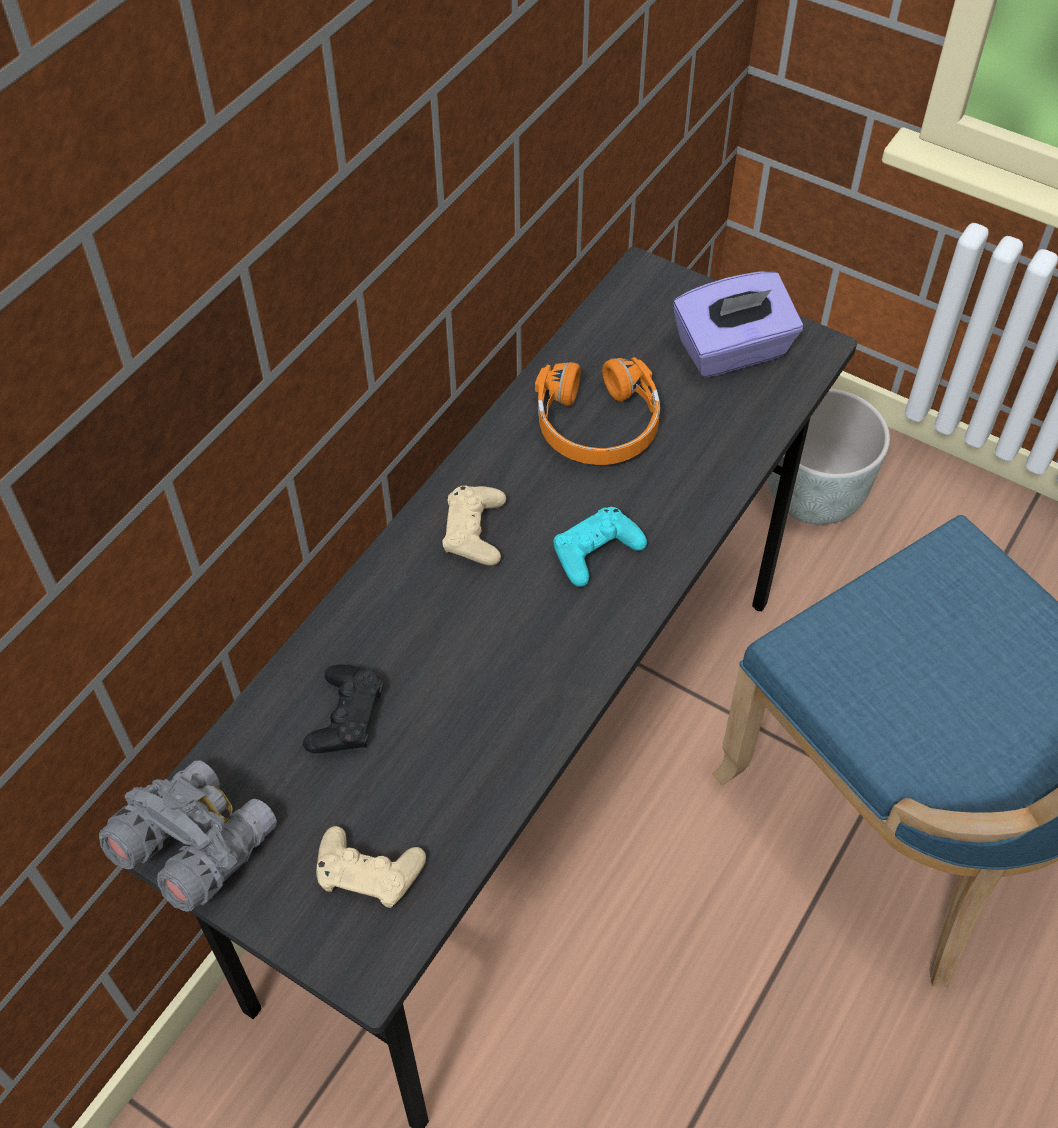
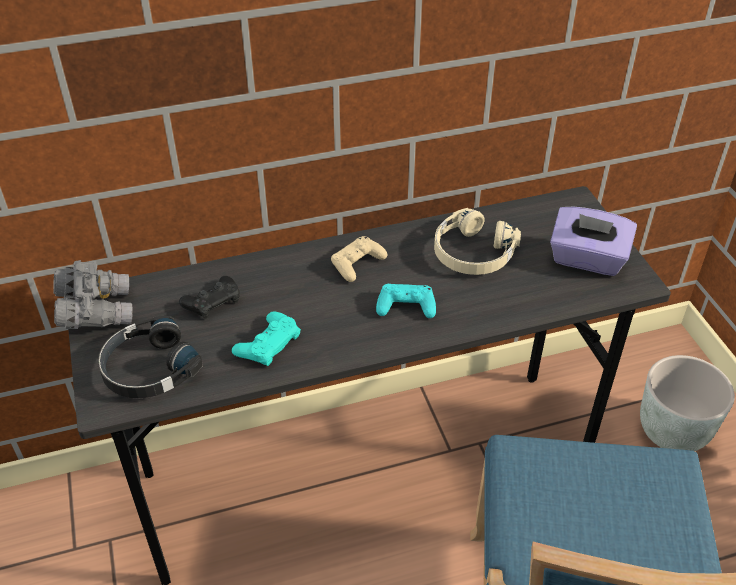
camera: 40 degrees right, 10 degrees down
beige game controller [316,826,426,908] -> black headphones [98,316,202,398]
orange headphones [535,357,660,465] -> beige headphones [434,208,521,275]
none -> turquoise game controller [232,311,301,366]

